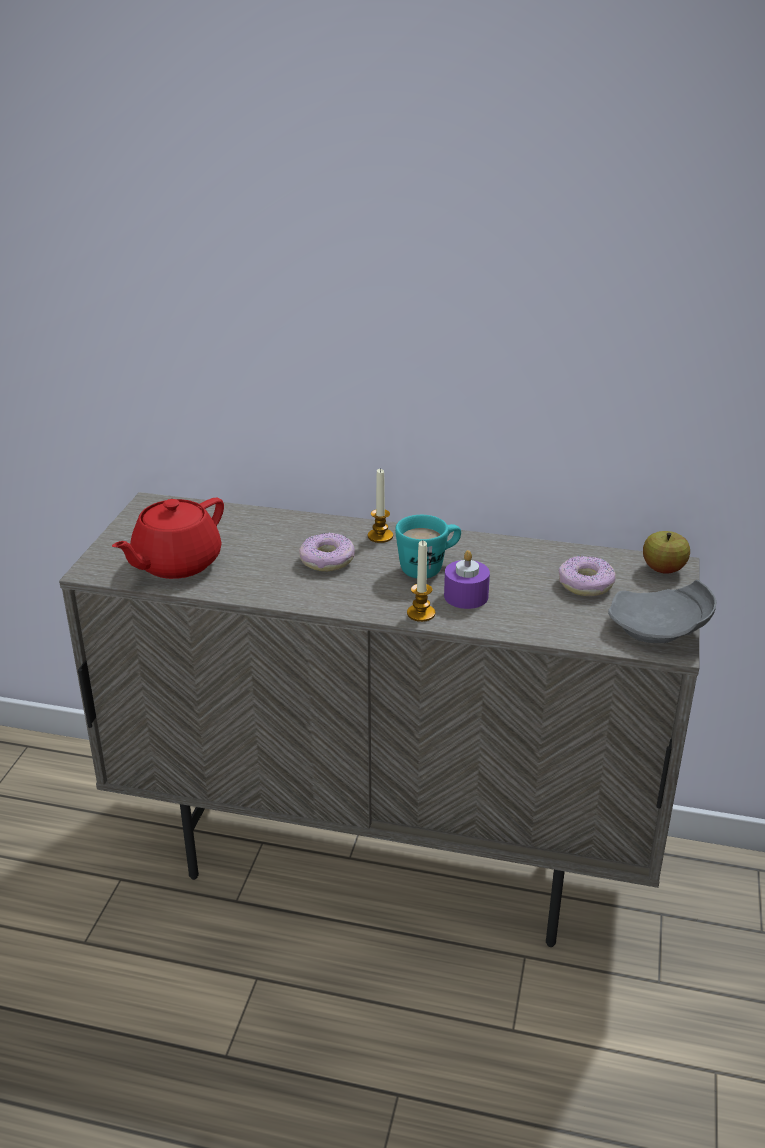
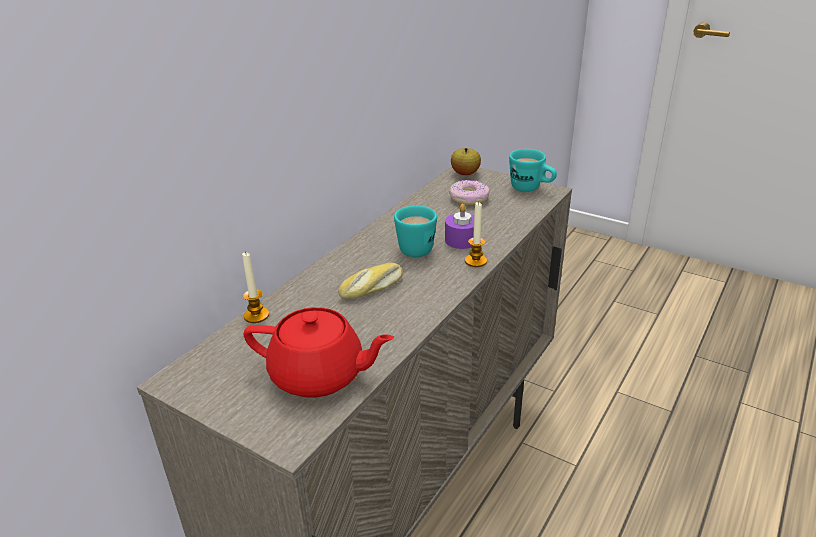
camera: 70 degrees left, 0 degrees up
red teapot [112,498,224,579] -> red teapot turned 45 degrees counterclockwise [244,307,394,398]
donut [299,533,355,571] -> bread [338,263,403,299]
candle [368,468,393,543] -> candle moved to [242,252,269,323]
grey plate [608,580,716,643] -> turquoise mug [509,149,557,192]

